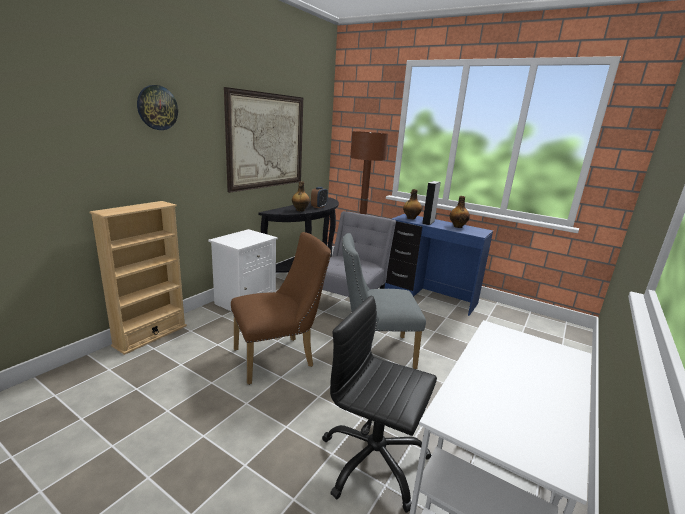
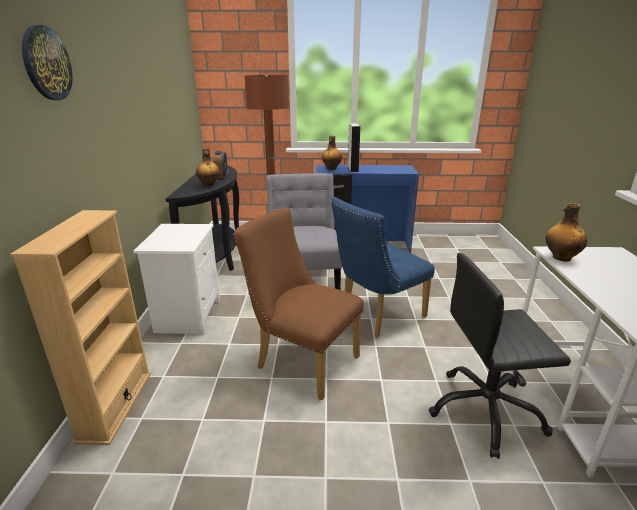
camera: 30 degrees left, 5 degrees up
picture [224,87,303,193] -> none
brown chair [231,232,331,385] -> brown chair turned 90 degrees counterclockwise [233,208,364,400]
grey chair [342,233,426,369] -> blue chair [331,197,435,338]
bottle [450,196,470,228] -> bottle moved to [545,203,587,262]

